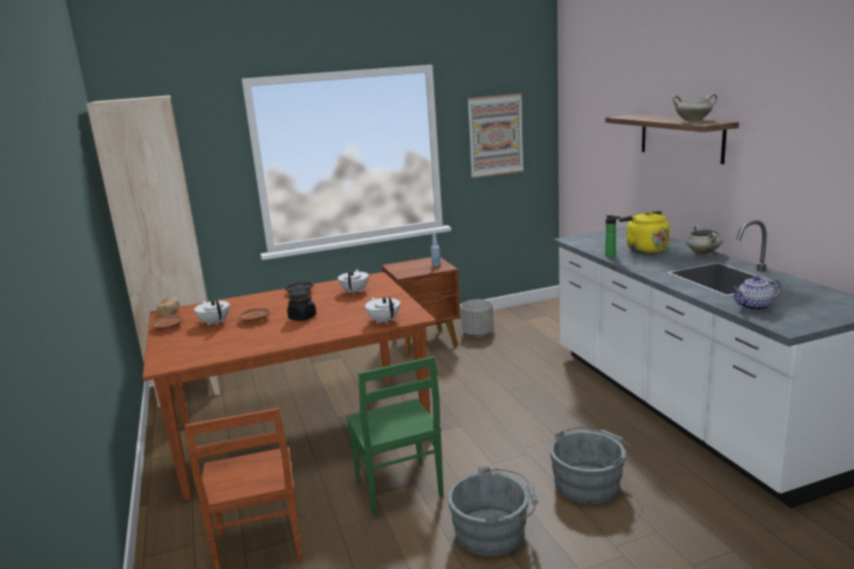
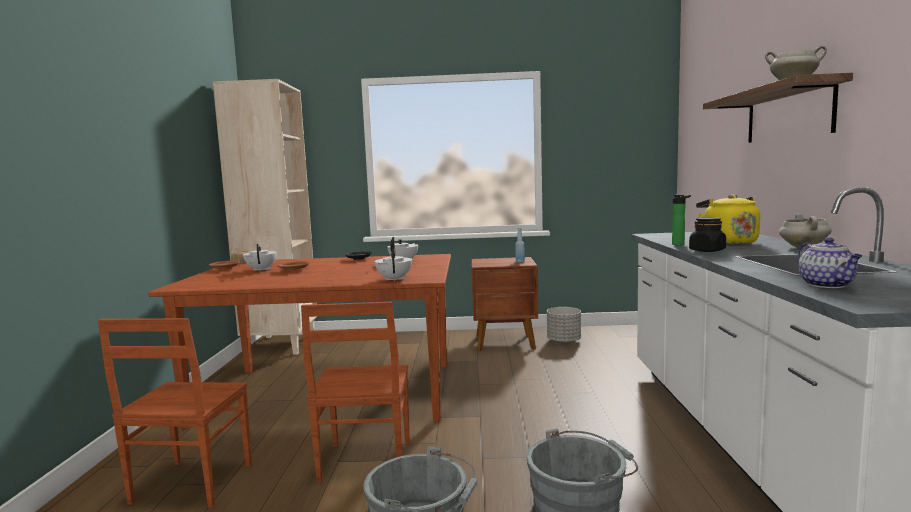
camera: 20 degrees right, 10 degrees down
black jar [287,289,316,321] -> black jar moved to [689,217,726,252]
green chair [346,356,444,517] -> brown chair [301,302,410,482]
picture [467,94,524,178] -> none
teapot [731,276,781,311] -> teapot turned 105 degrees counterclockwise [798,237,862,288]

